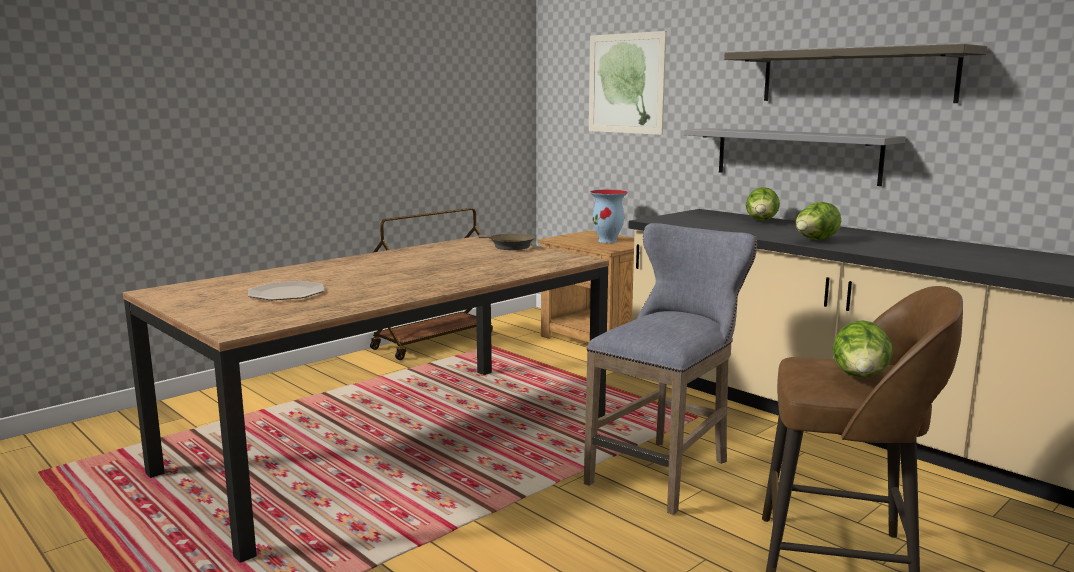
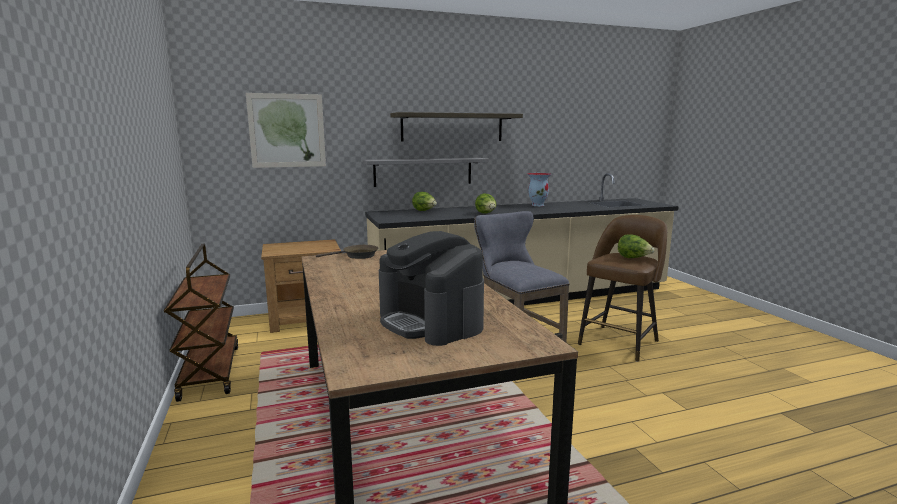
camera: 65 degrees left, 0 degrees up
plate [248,281,325,300] -> coffee machine [379,231,484,346]
vase [590,189,628,243] -> vase moved to [527,173,551,206]

